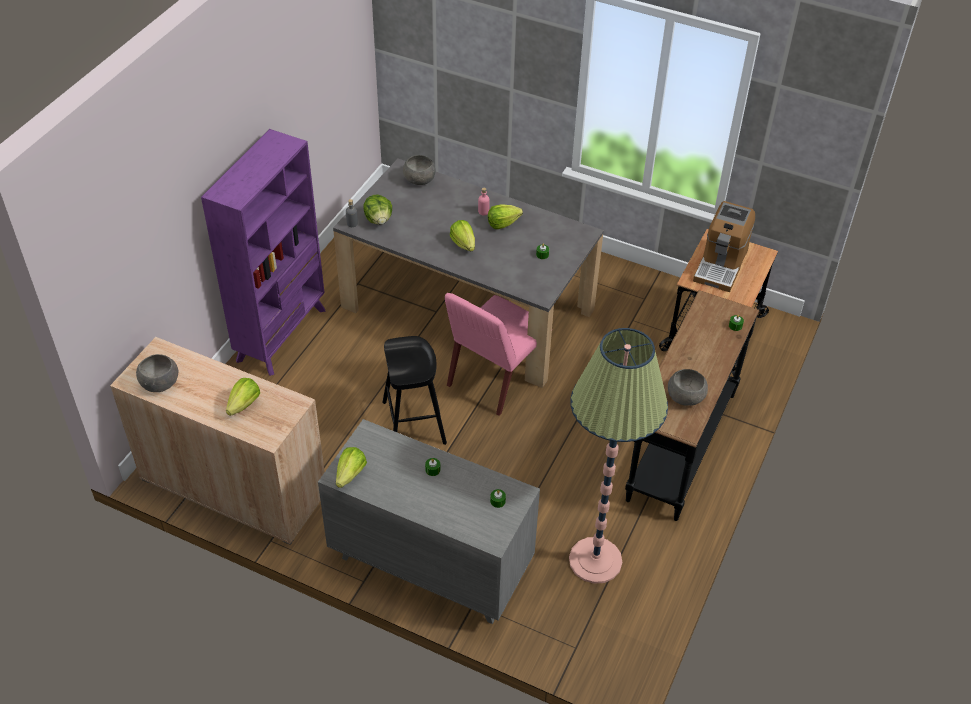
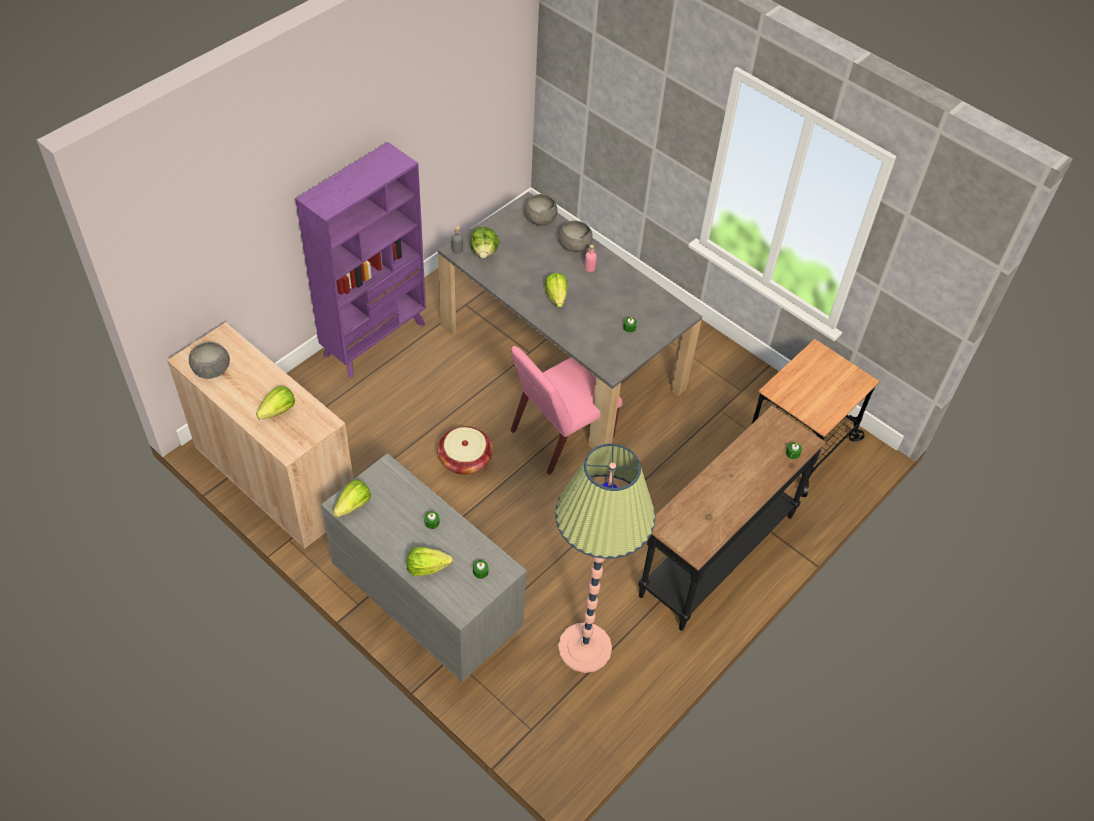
camera: 15 degrees right, 5 degrees up
black stool [382,336,447,445] -> basket [438,426,493,475]
lettuce [488,204,523,229] -> lettuce moved to [407,547,453,576]
grey bowl [668,369,708,406] -> grey bowl moved to [559,221,593,252]
coffee machine [693,201,755,292] -> none

